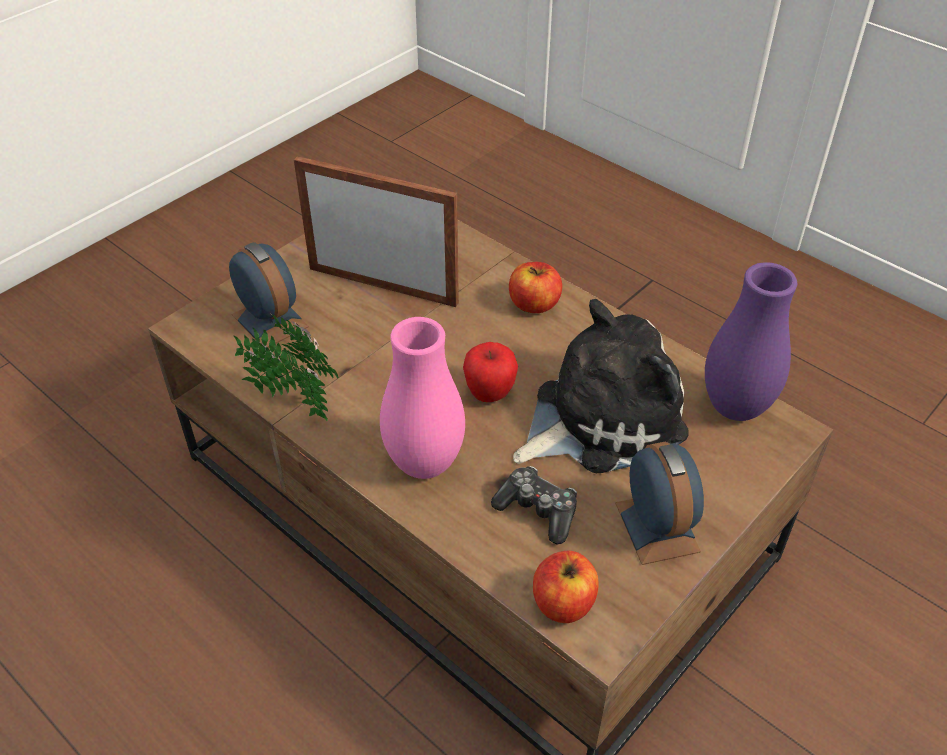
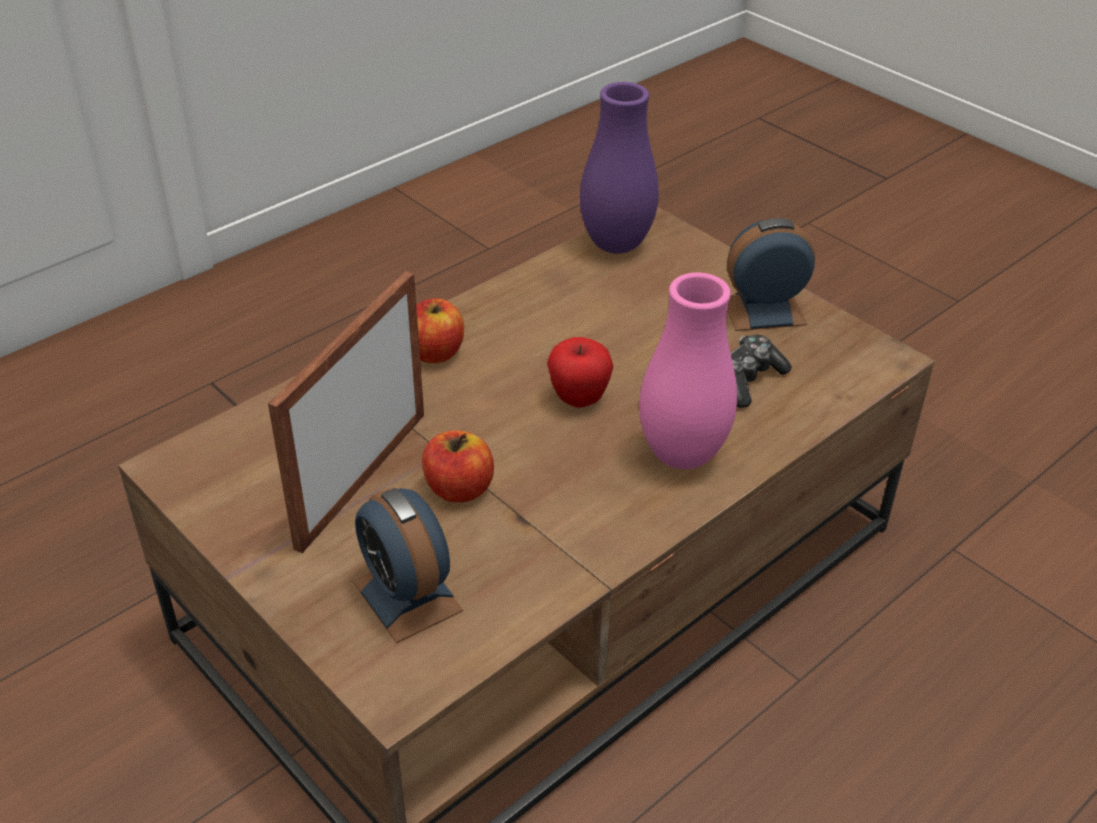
camera: 85 degrees left, 5 degrees down
alarm clock [229,242,309,347] -> alarm clock turned 90 degrees counterclockwise [352,488,463,643]
potted plant [234,315,338,421] -> none
plush toy [513,299,688,473] -> none
apple [533,551,599,623] -> apple moved to [422,430,494,502]

